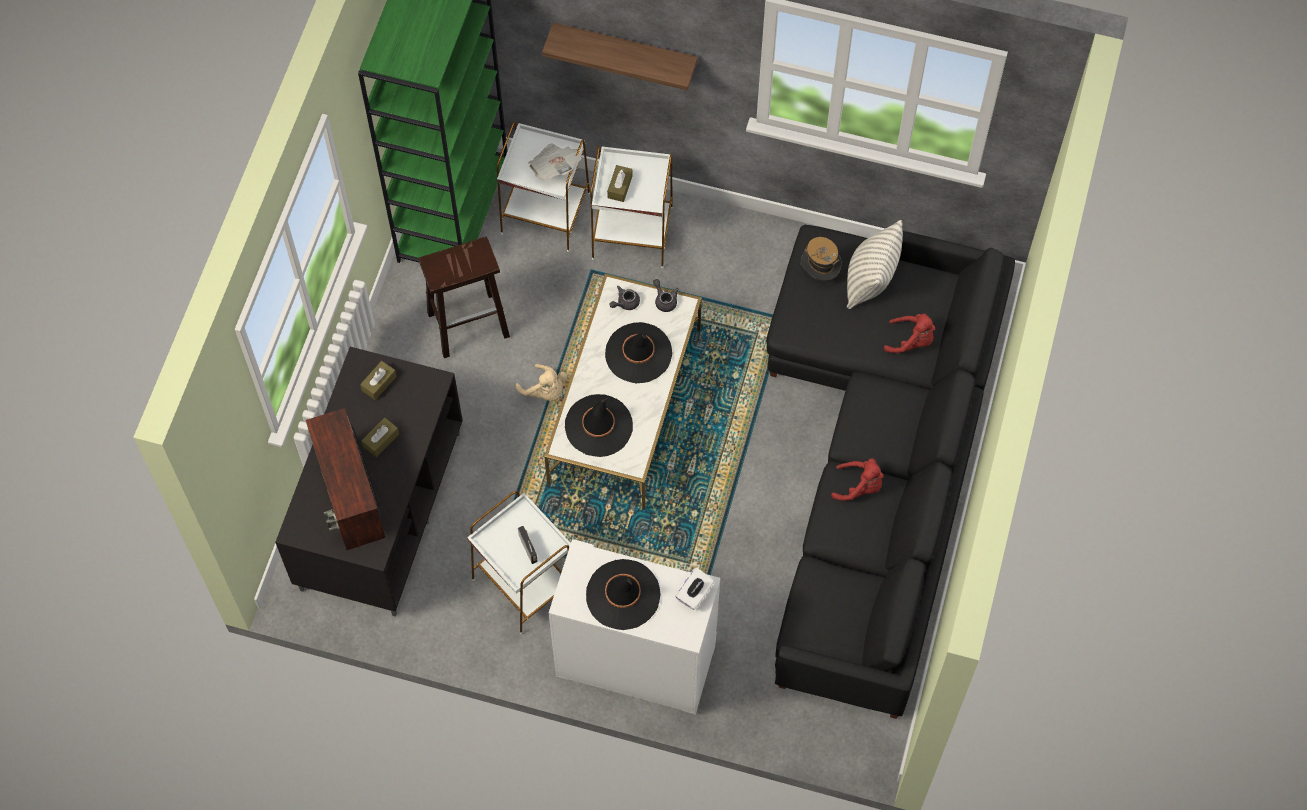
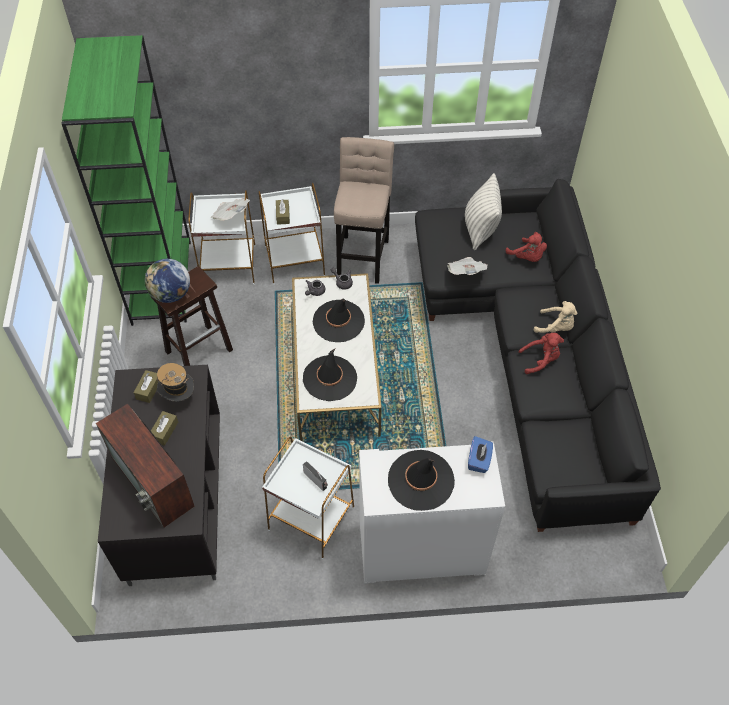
camera: 20 degrees left, 10 degrees down
beige plush toy [515,364,567,401] -> beige plush toy moved to [534,301,577,333]
shelf [542,23,698,90] -> none
white tissue box [675,567,714,610] -> blue tissue box [468,436,493,473]
hat [800,237,842,281] -> hat moved to [157,363,194,402]
red plush toy [884,314,936,353] -> red plush toy turned 60 degrees clockwise [506,232,547,262]
none -> globe [145,259,190,303]
none -> beige stool [334,137,394,284]
none -> newspaper [447,257,488,275]

